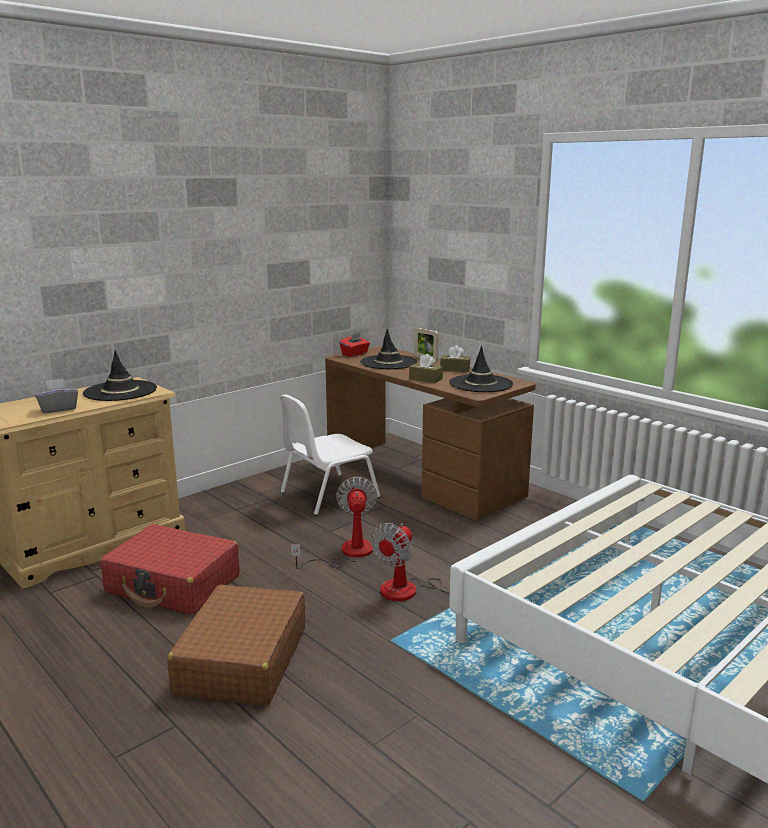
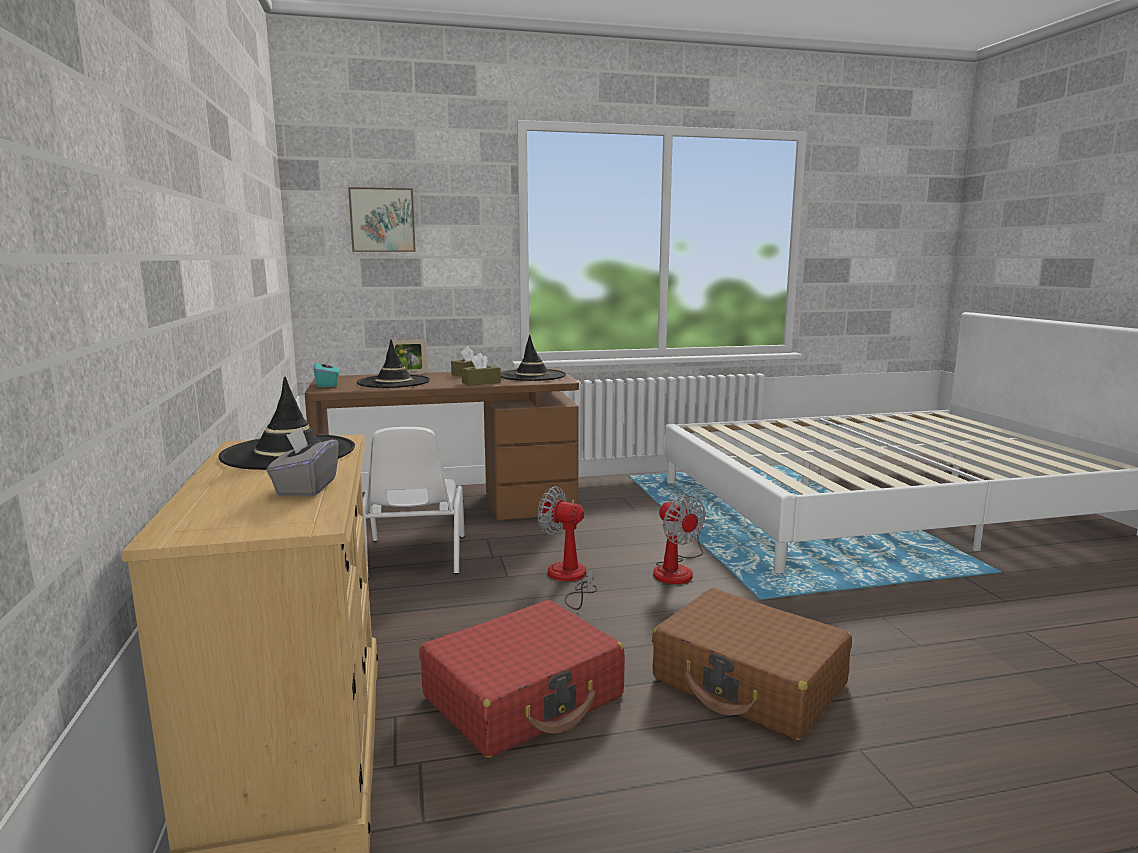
camera: 60 degrees left, 5 degrees down
red tissue box [339,333,370,357] -> turquoise tissue box [313,357,339,387]
none -> picture [348,187,416,252]

